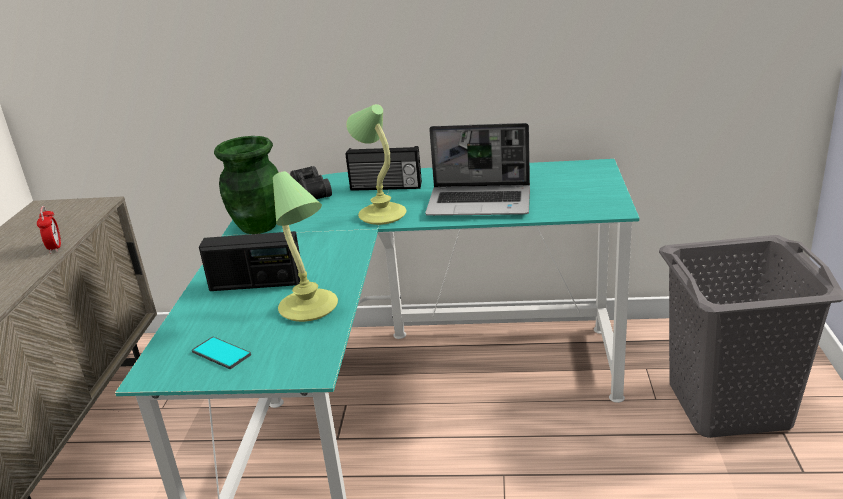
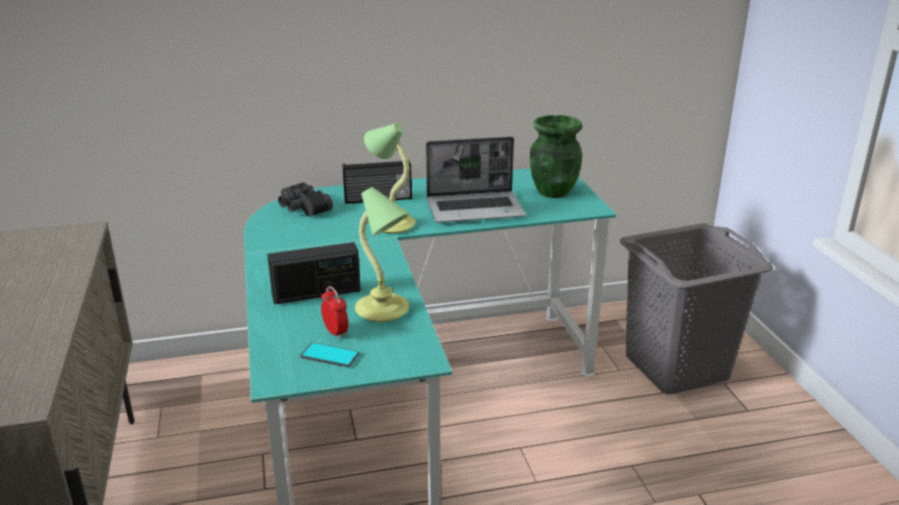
camera: 20 degrees left, 0 degrees up
alarm clock [37,206,61,254] -> alarm clock moved to [321,286,349,340]
green vase [214,136,279,234] -> green vase moved to [530,115,582,198]

